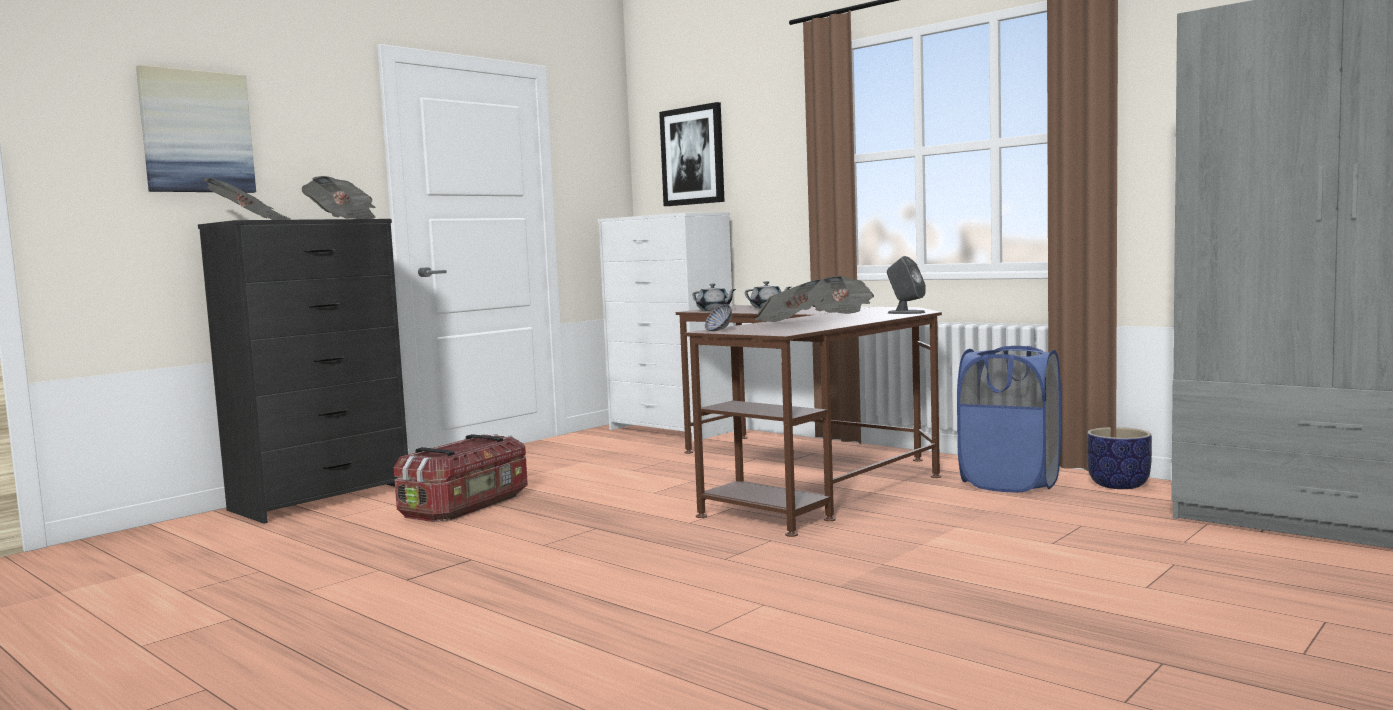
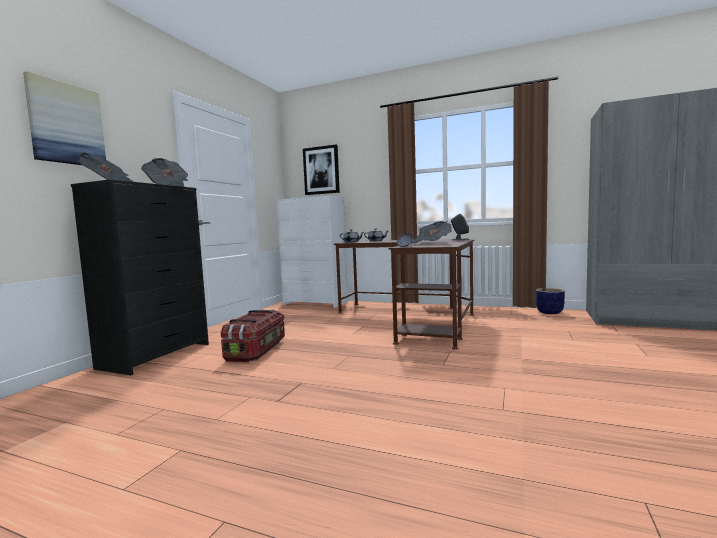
camera: 20 degrees left, 0 degrees up
blue laundry basket [957,346,1061,492] -> none

